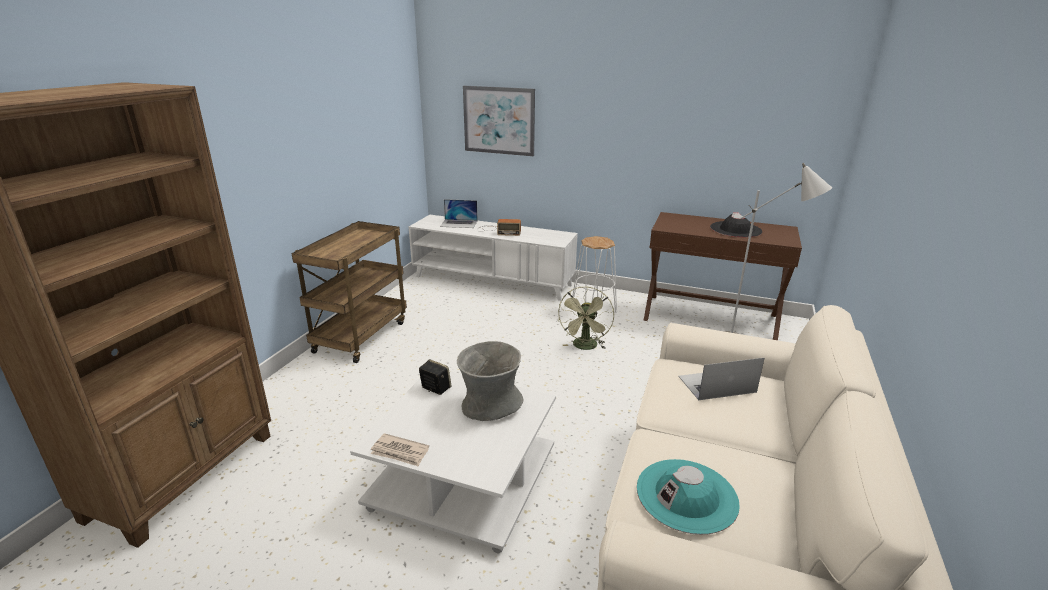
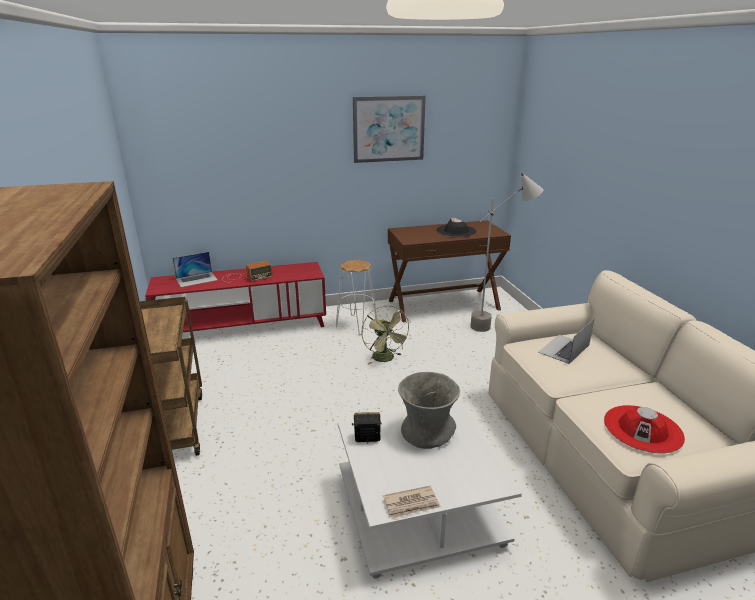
camera: 35 degrees left, 0 degrees up
white tv stand [409,215,578,301] -> red tv stand [145,262,326,332]
picture [463,86,535,156] -> picture moved to [353,96,426,163]
turquoise hat [637,459,740,535] -> red hat [604,405,685,453]

